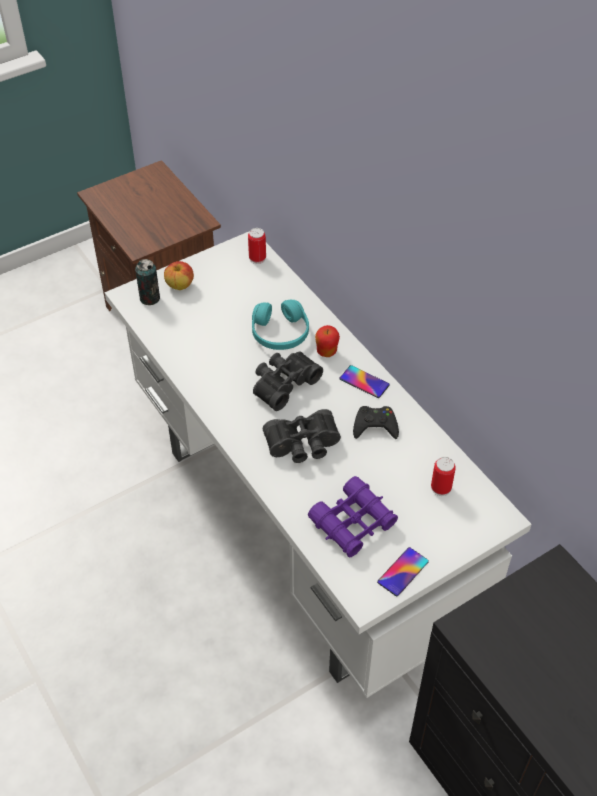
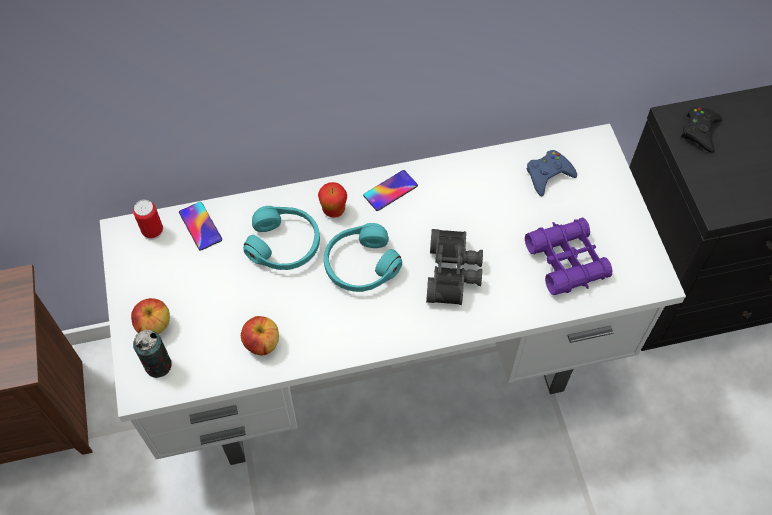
camera: 70 degrees left, 10 degrees up
black binoculars [253,351,323,411] -> turquoise headphones [324,223,402,292]
black game controller [353,406,399,439] -> black game controller moved to [681,107,723,153]
phone [377,547,429,596] -> phone moved to [179,202,222,251]
can [431,457,456,496] -> blue game controller [527,150,577,196]
none -> apple [241,316,279,355]

